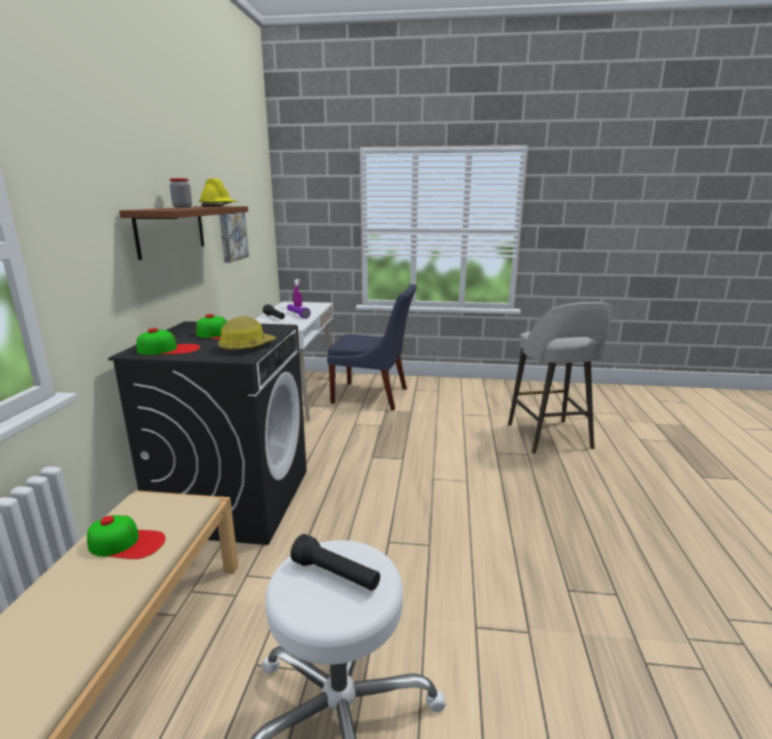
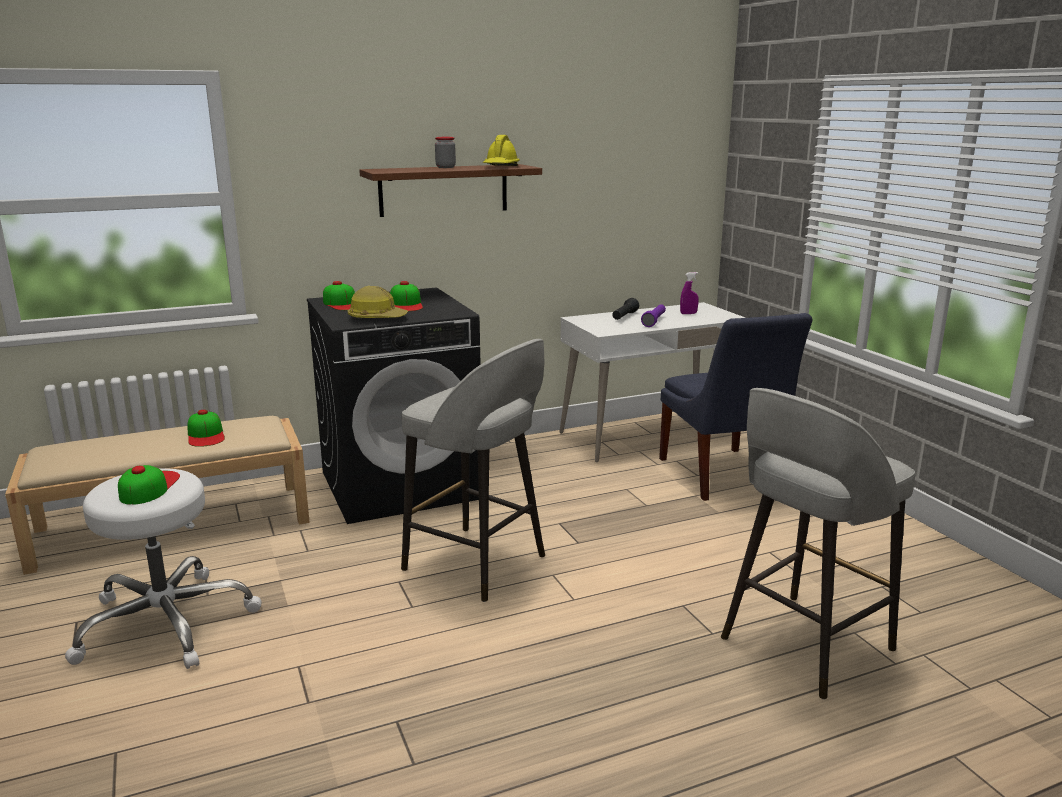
camera: 60 degrees right, 0 degrees up
picture [219,212,249,263] -> none
black flashlight [290,534,380,591] -> cap [118,465,180,505]
none -> grey stool [401,339,545,602]

